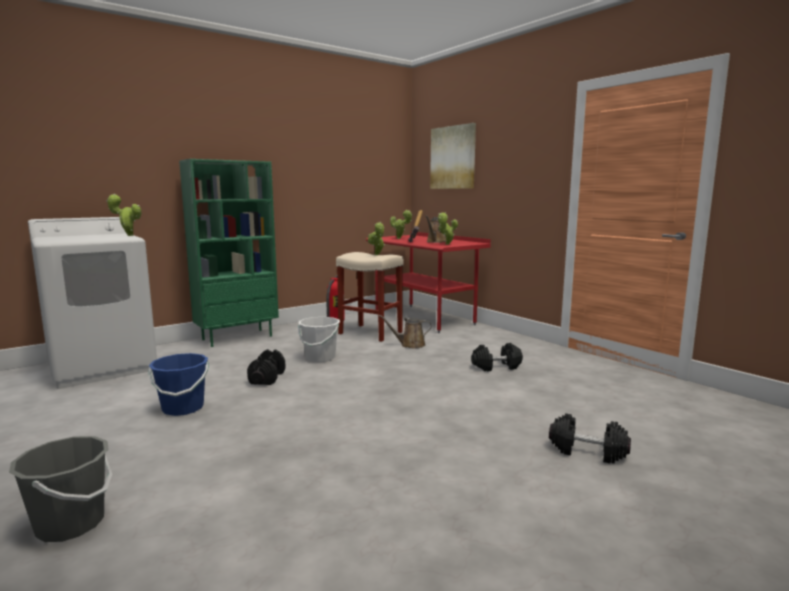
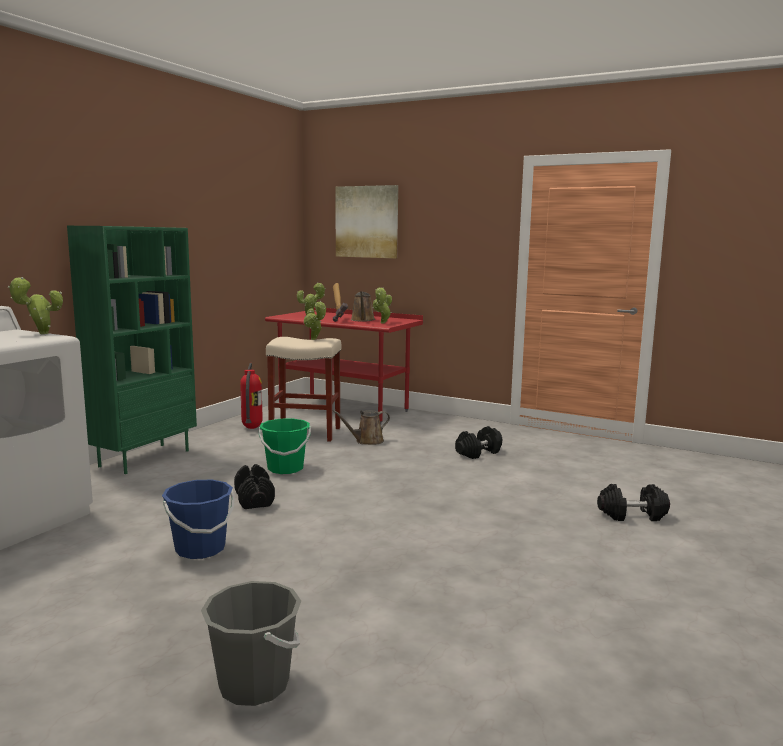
camera: 25 degrees left, 0 degrees up
white bucket [298,317,340,362] -> green bucket [259,418,311,474]

